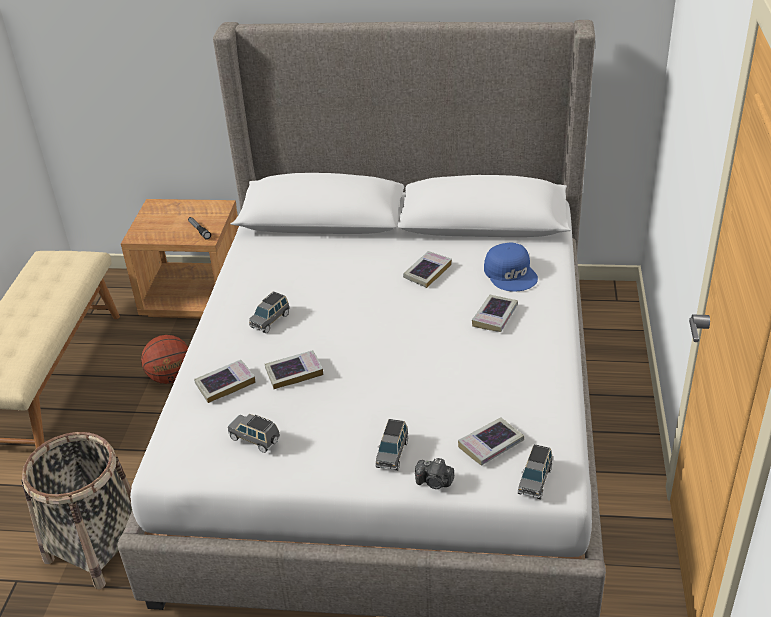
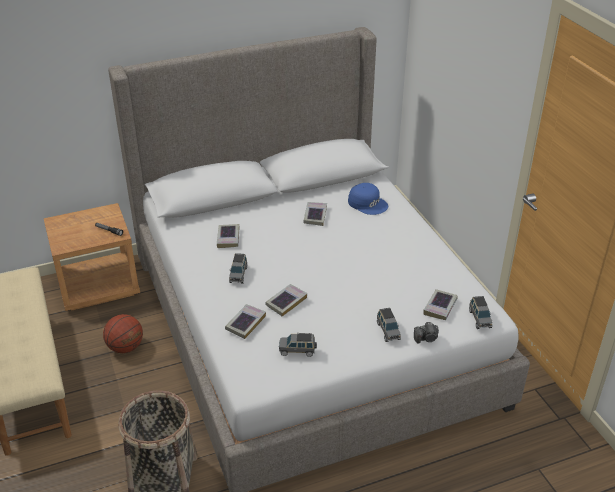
camera: 30 degrees left, 0 degrees up
book [472,295,518,332] -> book moved to [217,224,239,248]

